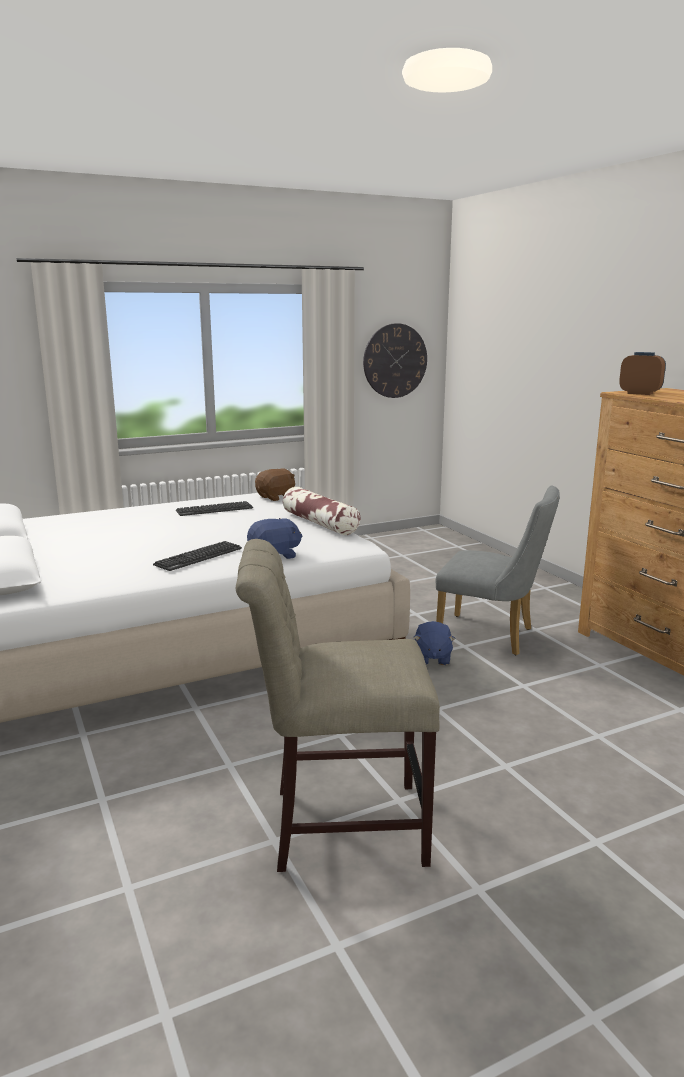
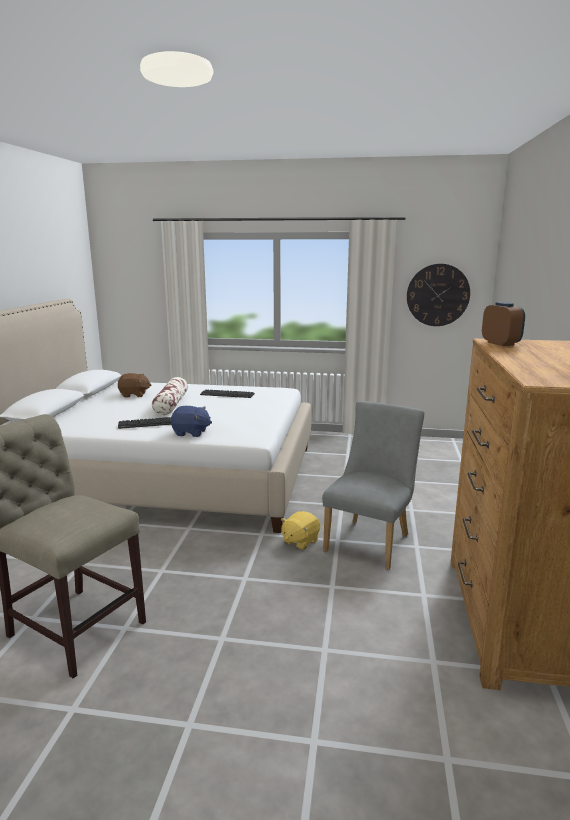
camera: 35 degrees right, 0 degrees up
brown plush toy [255,469,295,501] -> brown plush toy moved to [118,373,151,398]
pillow [283,487,361,535] -> pillow moved to [152,377,188,415]
blue plush toy [414,621,456,666] -> yellow plush toy [281,511,320,550]
grey chair [436,486,560,655] -> grey chair turned 120 degrees counterclockwise [322,401,424,570]

